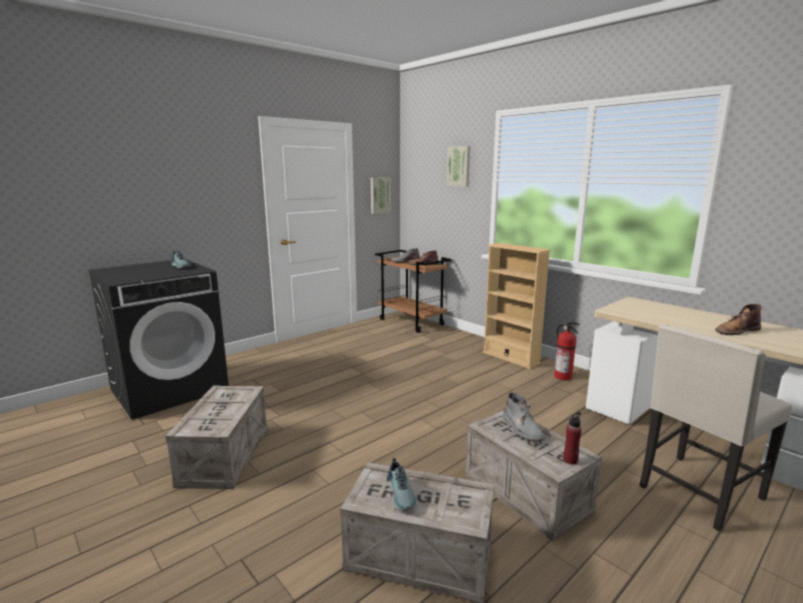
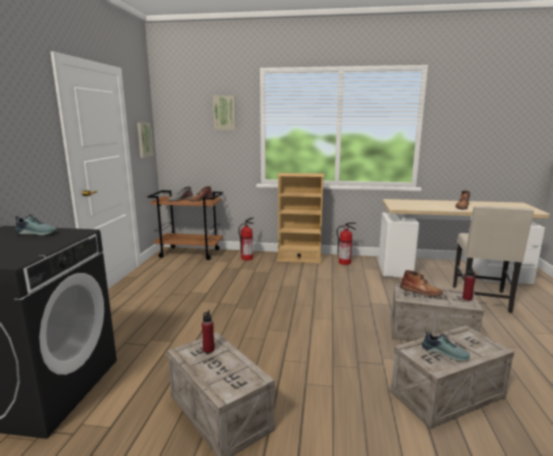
camera: 40 degrees left, 0 degrees up
grey boot [503,392,546,442] -> brown boot [400,270,443,297]
none -> red bottle [202,310,215,353]
none -> fire extinguisher [238,217,254,260]

